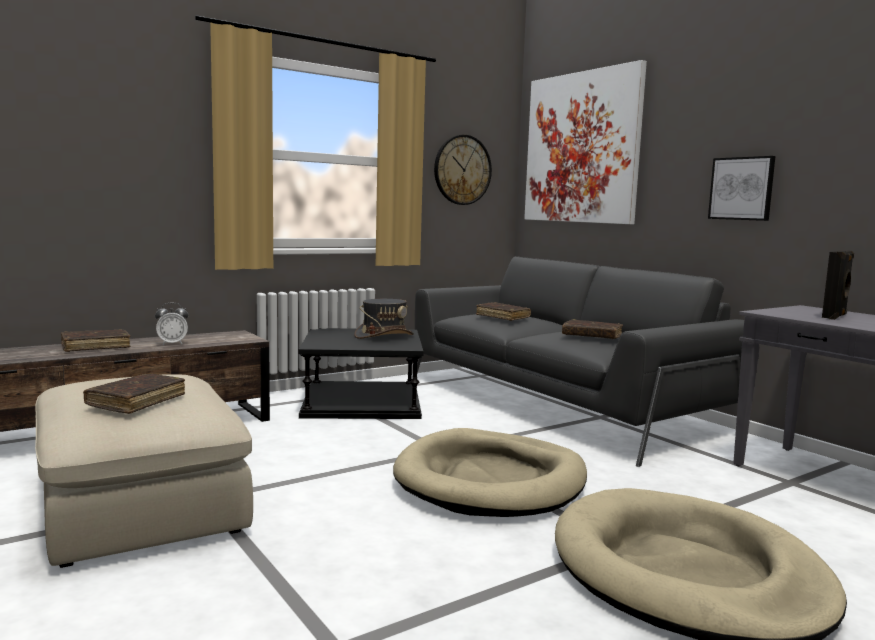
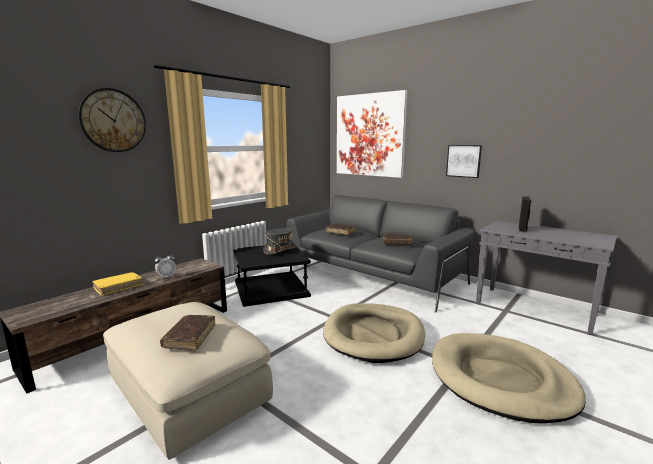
camera: 15 degrees left, 5 degrees up
brown book [61,329,130,352] -> yellow book [92,272,142,295]
wall clock [434,135,492,205] -> wall clock moved to [78,88,146,152]

